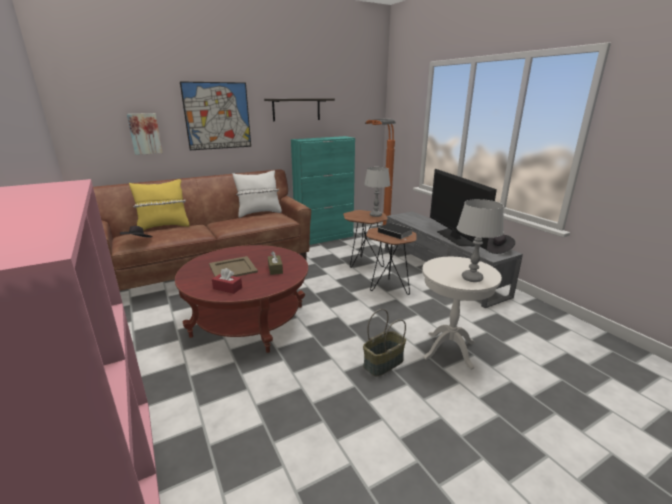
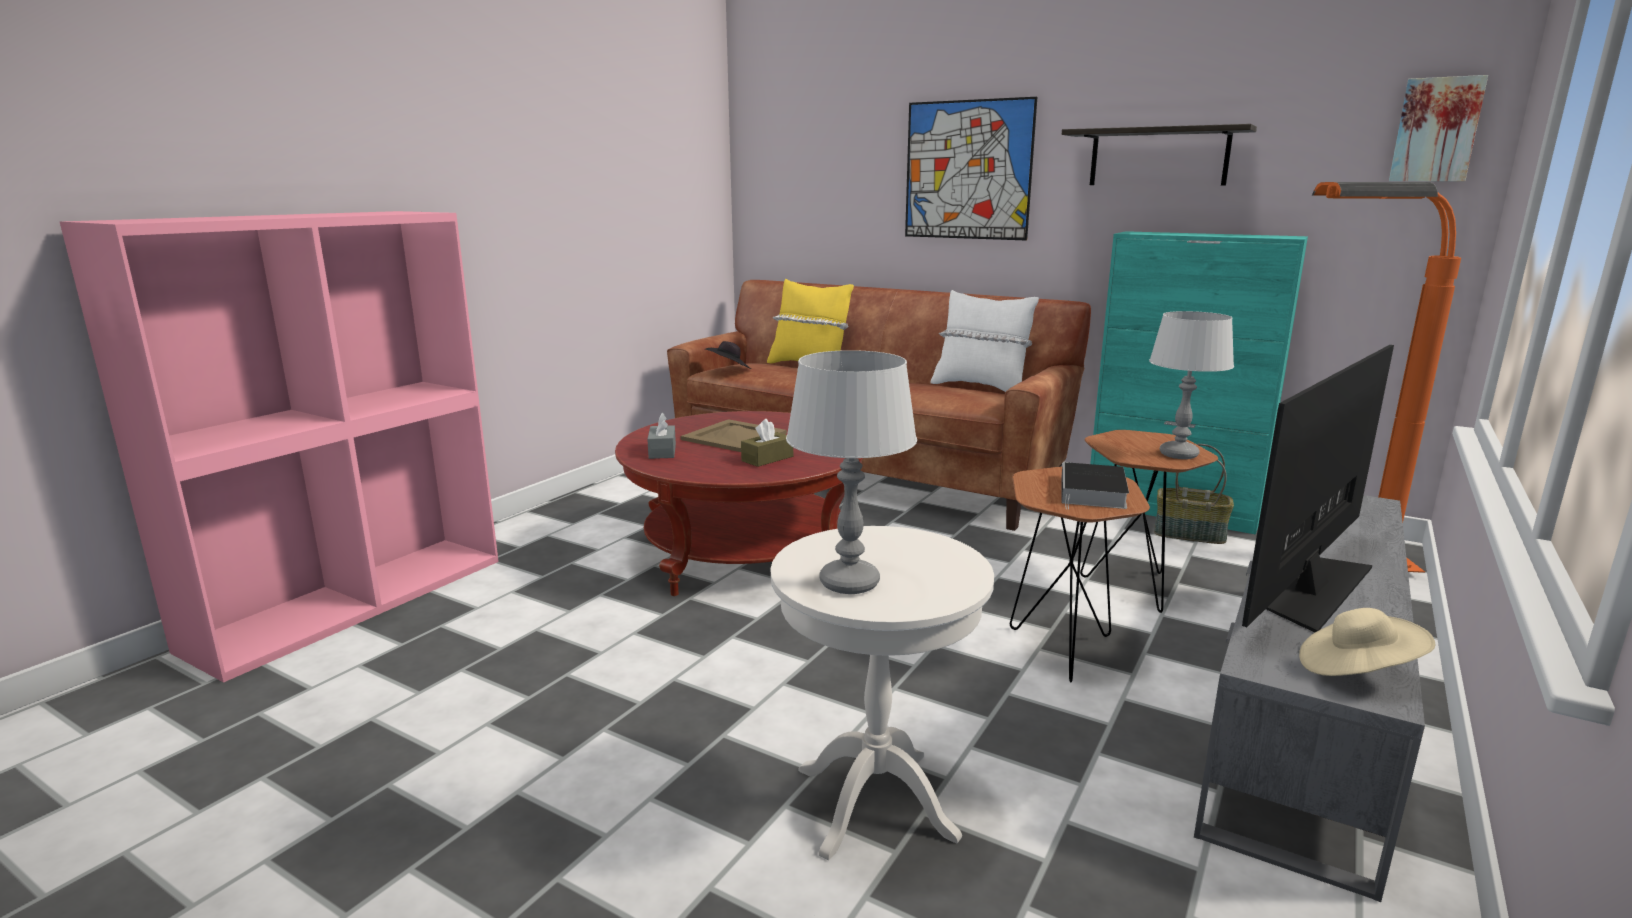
camera: 60 degrees right, 5 degrees down
picture [127,113,163,155] -> picture moved to [1389,75,1488,181]
red tissue box [212,268,242,294] -> grey tissue box [647,413,676,459]
basket [363,309,406,377] -> basket moved to [1154,444,1234,544]
black hat [487,234,515,254] -> beige hat [1299,608,1436,676]

